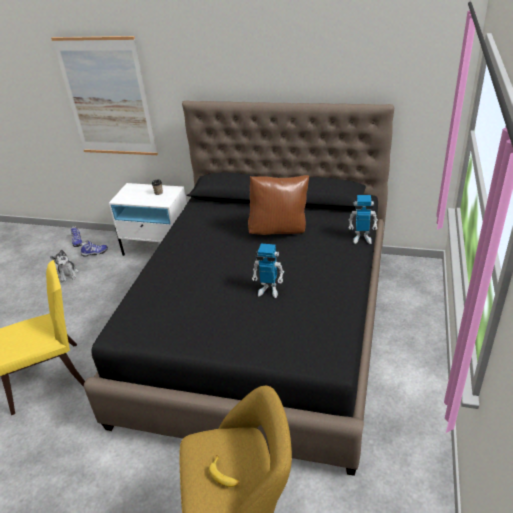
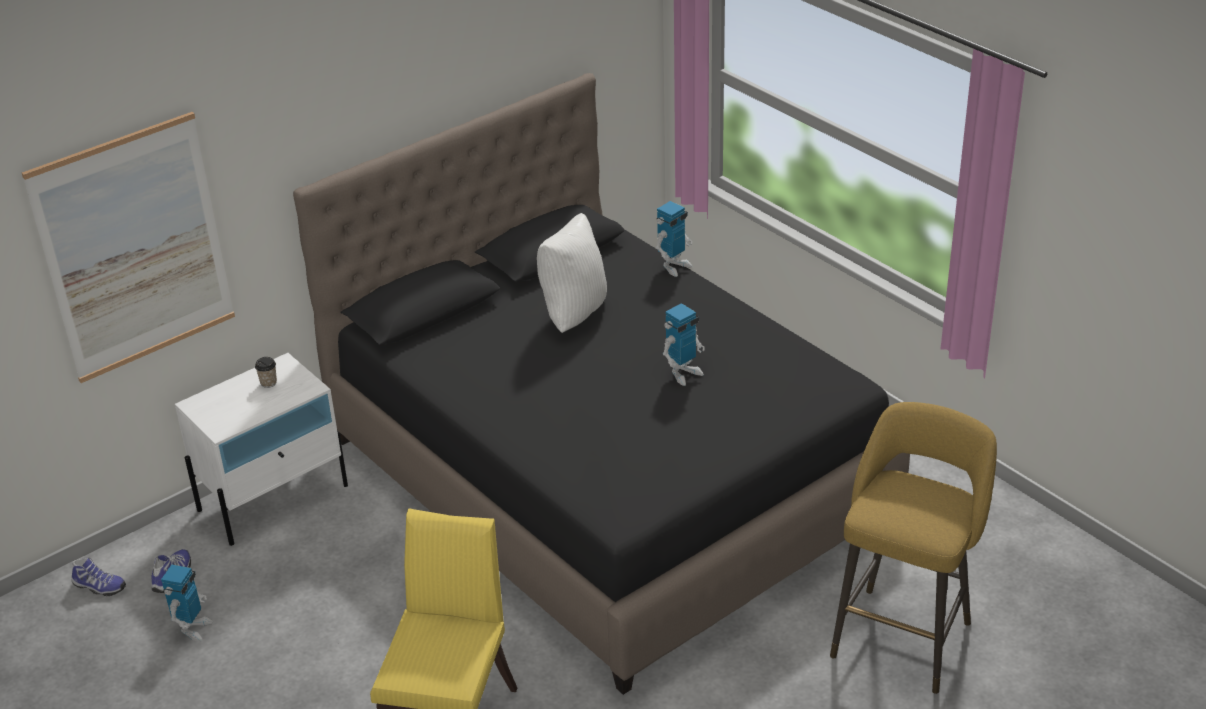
camera: 55 degrees left, 0 degrees up
plush toy [50,250,79,283] -> toy robot [161,565,214,641]
banana [209,455,240,487] -> none
brown pillow [248,175,309,235] -> white pillow [537,213,607,333]

